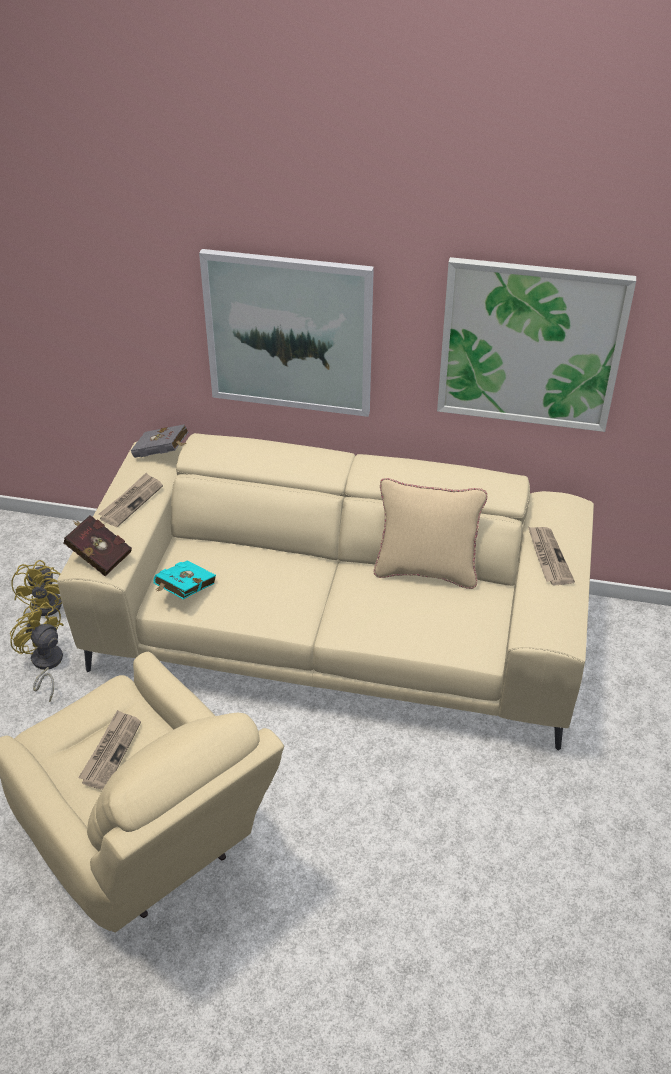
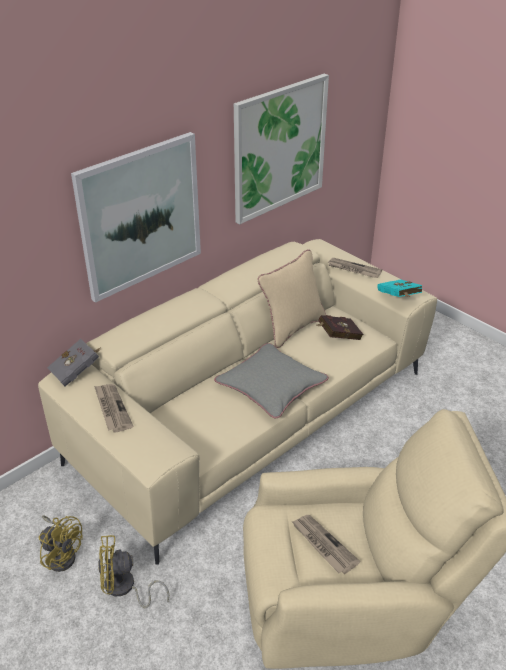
camera: 55 degrees left, 5 degrees down
red book [64,515,132,577] -> red book moved to [317,315,363,340]
turquoise book [153,560,216,599] -> turquoise book moved to [377,279,422,297]
none -> grey pillow [214,343,329,418]

